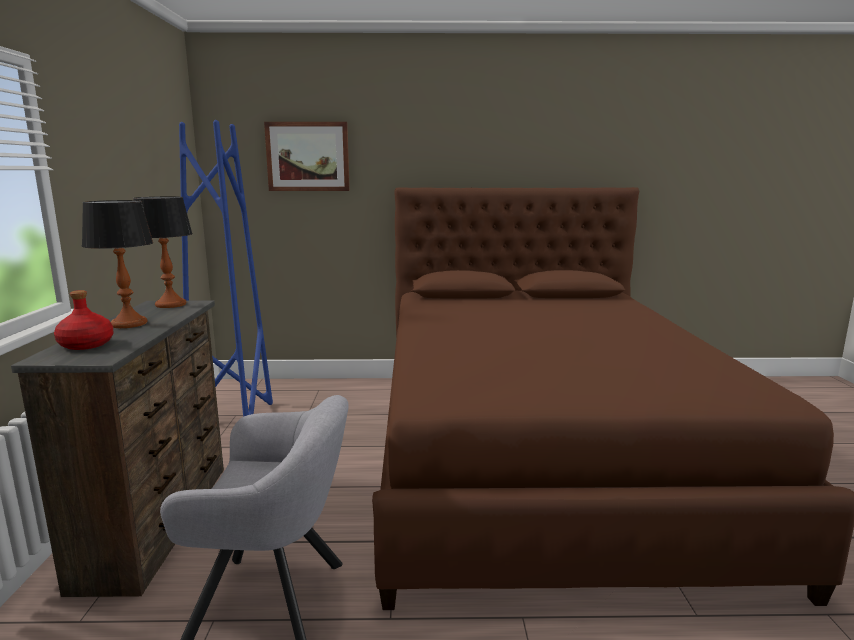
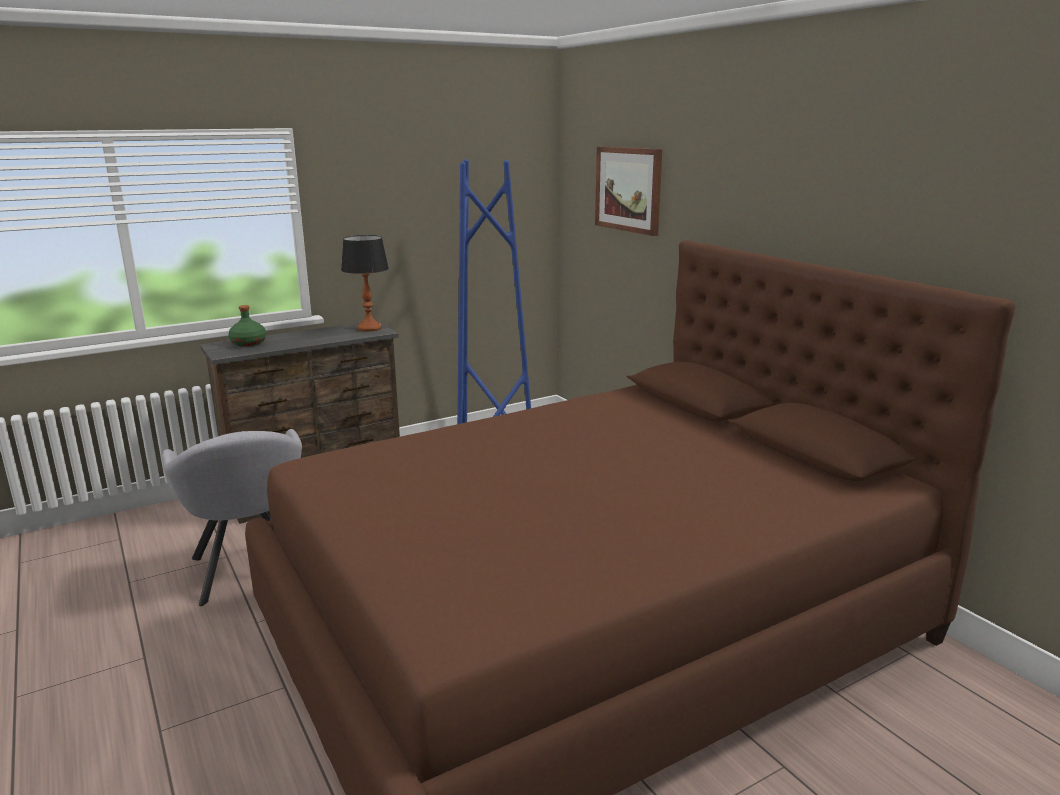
camera: 60 degrees right, 5 degrees up
red bottle [54,290,114,350] -> green bottle [228,305,266,347]
table lamp [82,200,154,328] -> none

